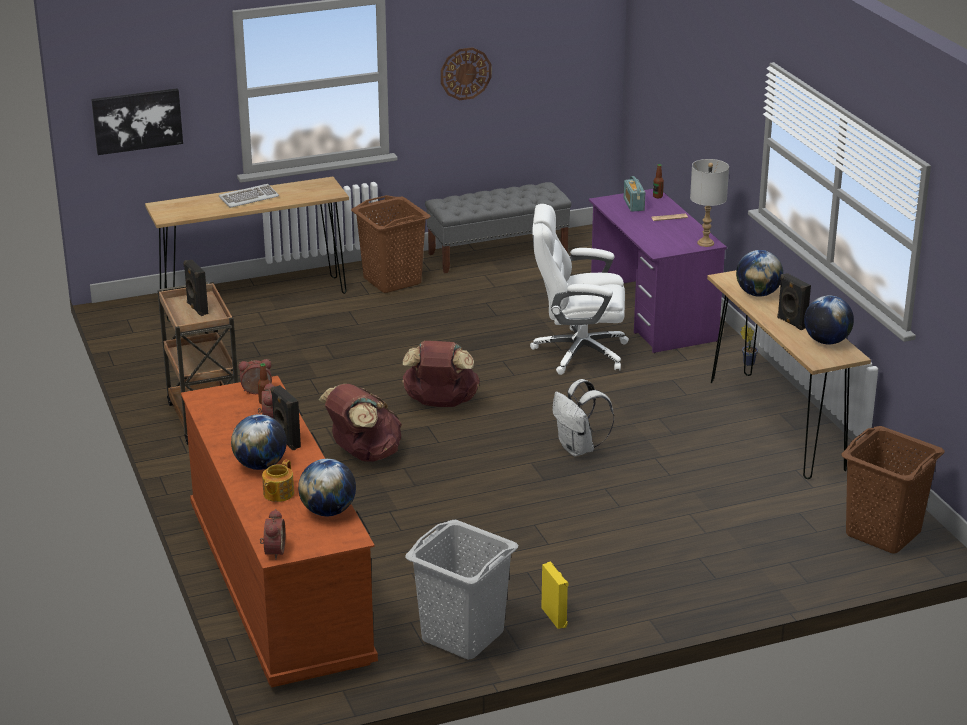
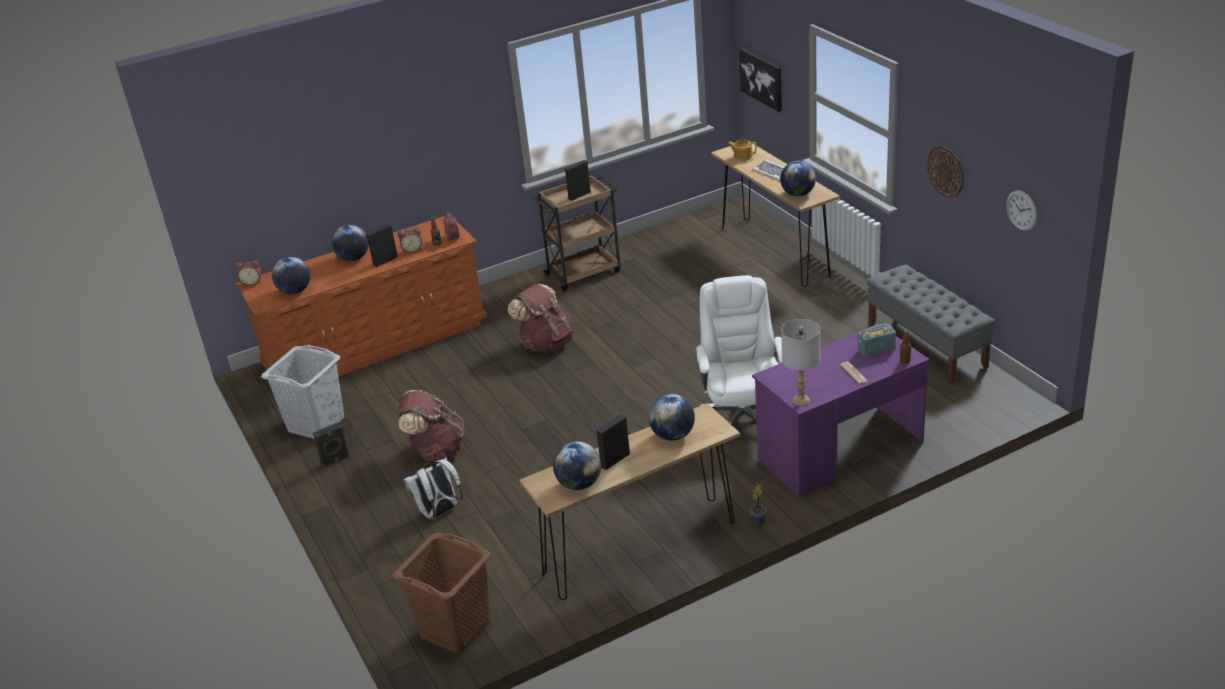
camera: 85 degrees right, 5 degrees up
teapot [262,459,294,502] -> teapot moved to [728,139,757,161]
brown laundry basket [351,195,430,293] -> none
brown backpack [402,341,480,407] -> brown backpack moved to [397,390,464,461]
yellow speaker [542,562,568,629] -> black speaker [313,422,350,467]
white backpack [553,379,614,457] -> white backpack moved to [404,458,463,519]
none -> globe [780,161,816,196]
none -> wall clock [1006,191,1037,231]

